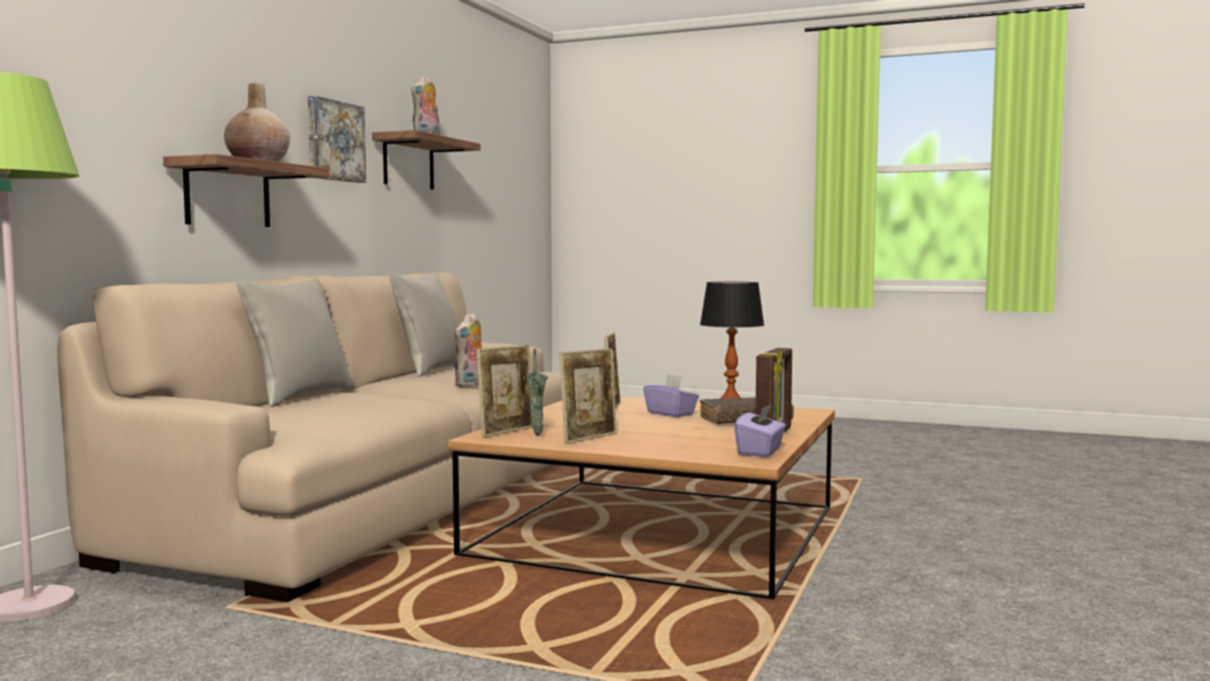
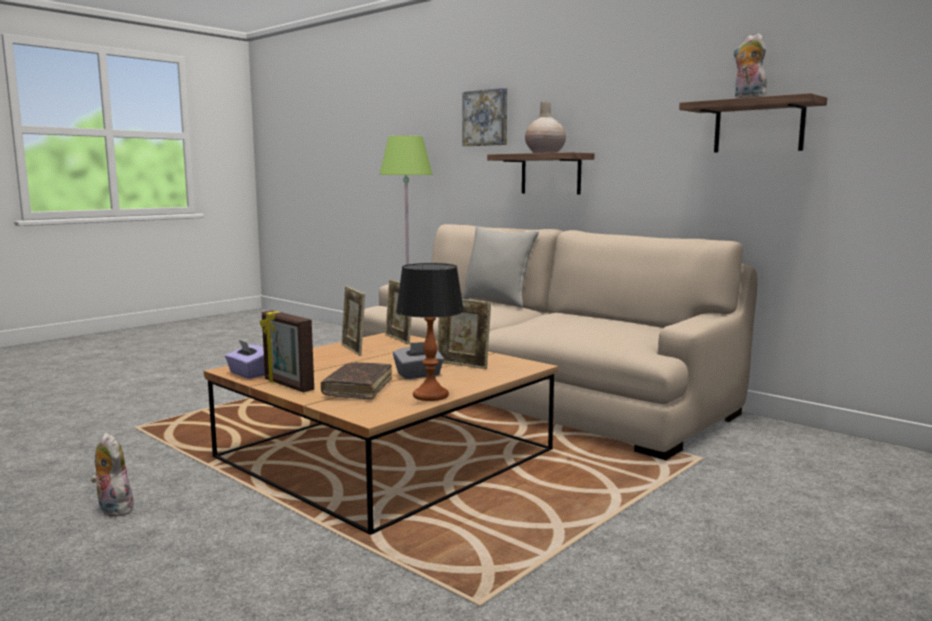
camera: 110 degrees right, 5 degrees up
picture [308,96,366,183] -> picture moved to [463,88,507,146]
grey pillow [389,273,458,377] -> none
plush toy [454,313,482,387] -> plush toy moved to [91,433,134,517]
green vase [526,348,548,436] -> none
purple tissue box [643,374,699,417] -> grey tissue box [393,342,444,379]

